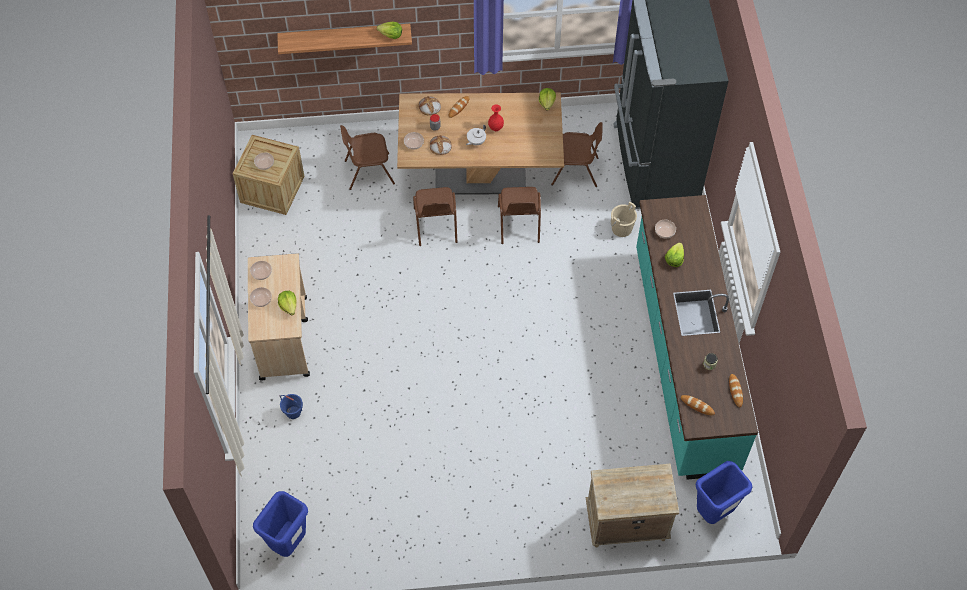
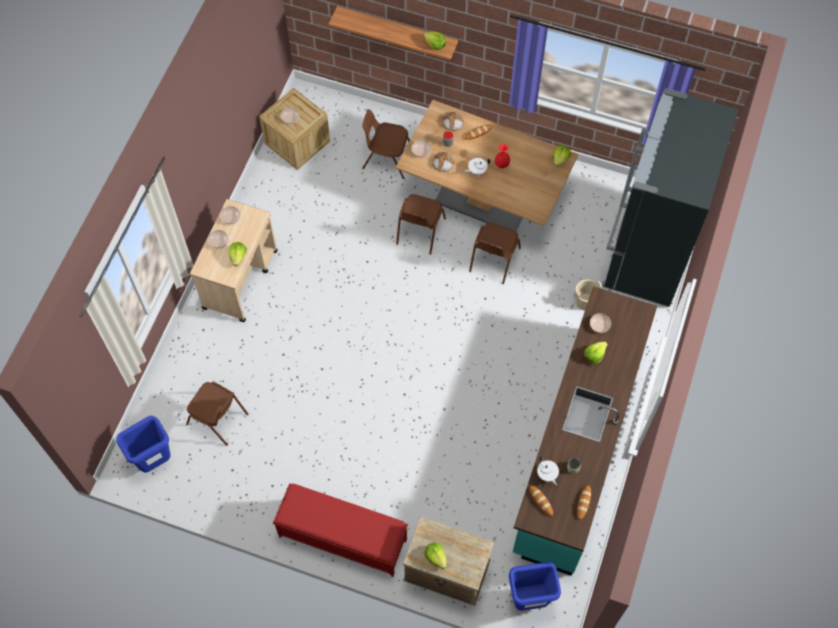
camera: 25 degrees right, 5 degrees up
blue bucket [280,394,303,419] -> none
brown chair [551,122,603,187] -> brown chair moved to [186,382,248,446]
none -> red bench [273,483,408,577]
none -> lettuce [424,542,447,569]
none -> white teapot [537,457,559,485]

